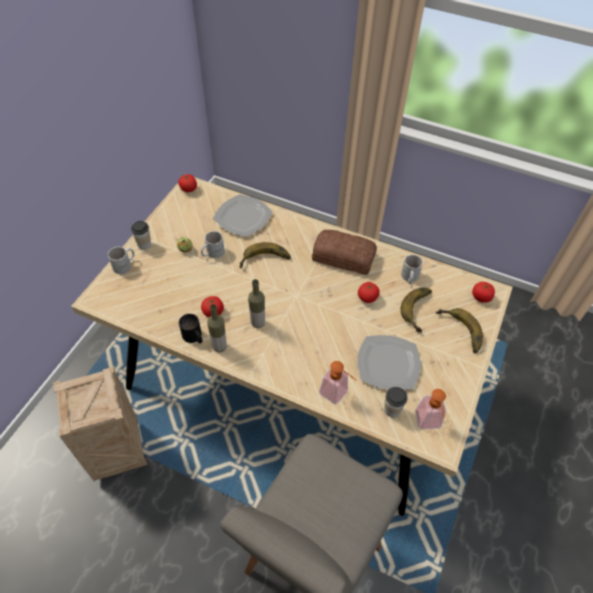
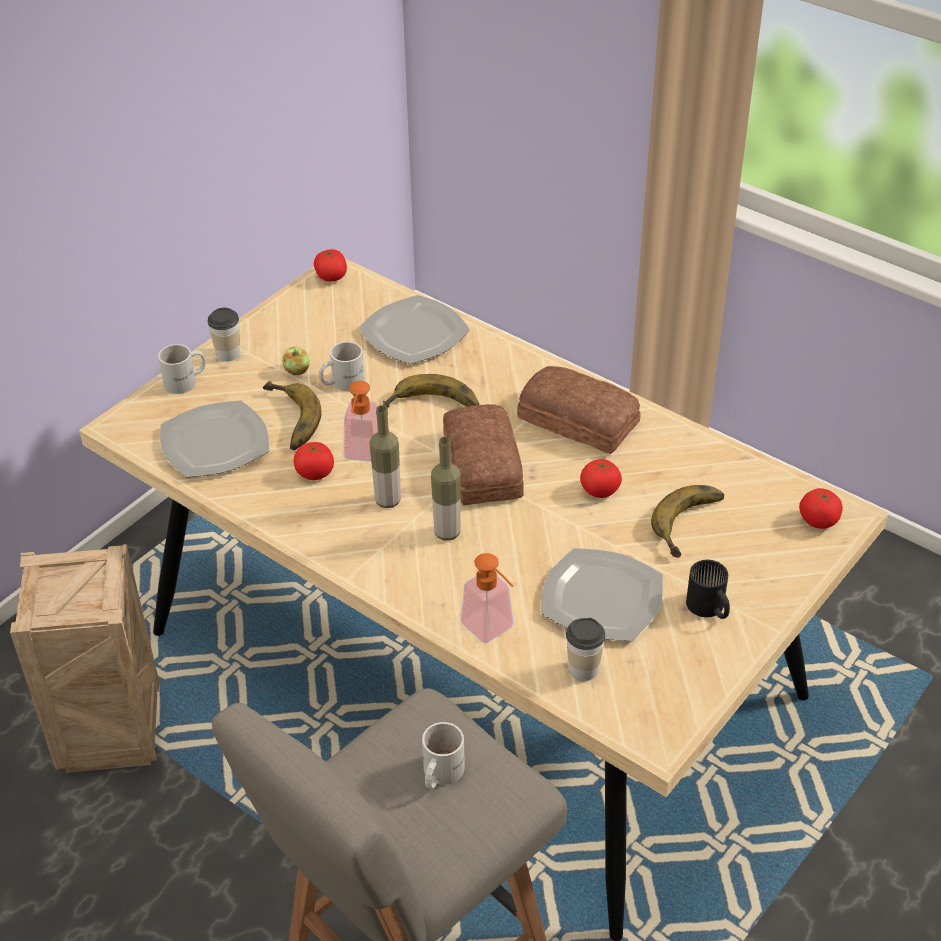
camera: 15 degrees right, 10 degrees down
black mug [179,314,202,343] -> black mug moved to [686,560,730,619]
bottle [207,304,227,352] -> bottle moved to [431,437,461,540]
white mug [401,254,423,284] -> white mug moved to [422,722,465,789]
soap dispenser [415,389,446,429] -> soap dispenser moved to [343,381,378,462]
banana [436,308,483,353] -> banana moved to [263,381,321,450]
none -> plate [160,400,269,477]
none -> bread [443,404,524,506]

